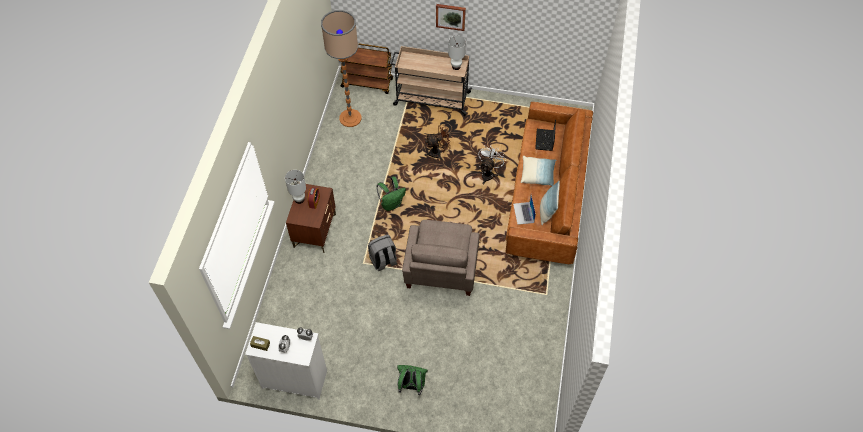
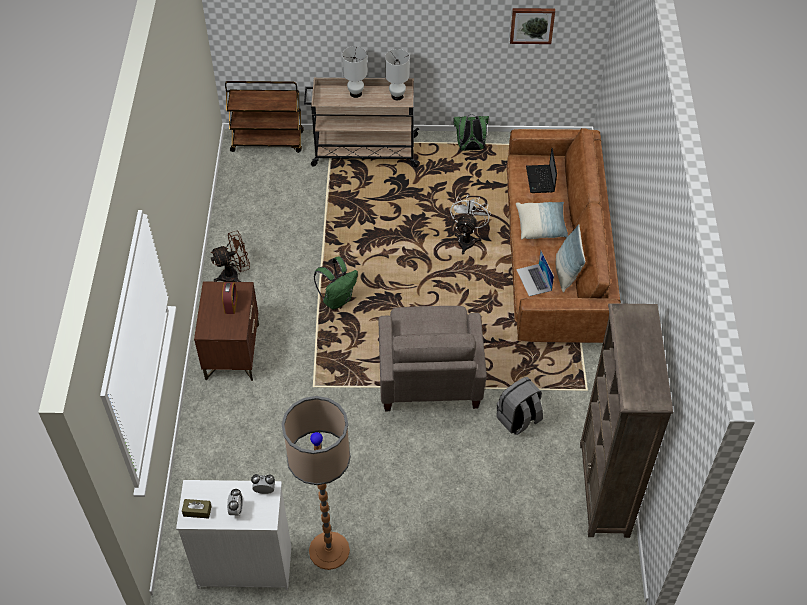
camera: 10 degrees left, 5 degrees down
white table lamp [285,170,306,204] -> white table lamp moved to [342,46,367,98]
floor lamp [321,10,362,127] -> floor lamp moved to [282,396,351,570]
grey backpack [368,235,397,271] -> grey backpack moved to [497,377,543,435]
green backpack [397,365,428,395] -> green backpack moved to [453,114,489,151]
brown fan [425,125,451,160] -> brown fan moved to [211,231,250,282]
picture [436,4,466,31] -> picture moved to [510,8,555,44]
none -> brown bookcase [580,303,673,538]

